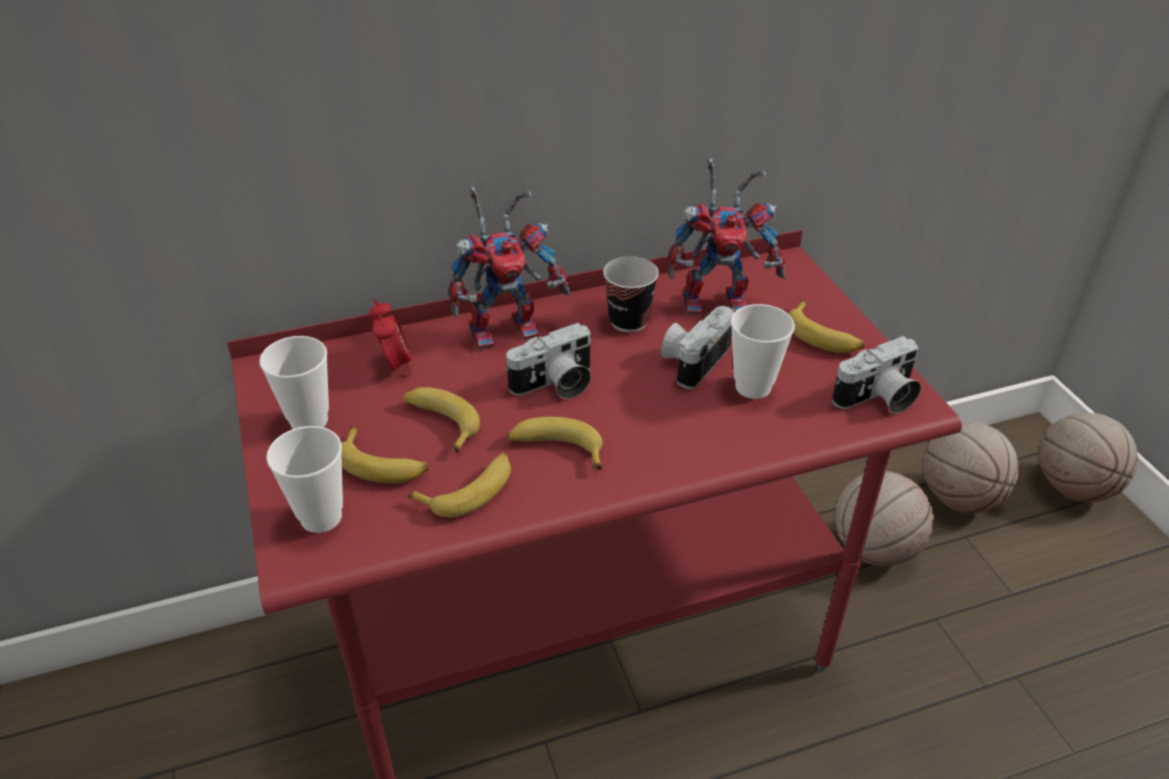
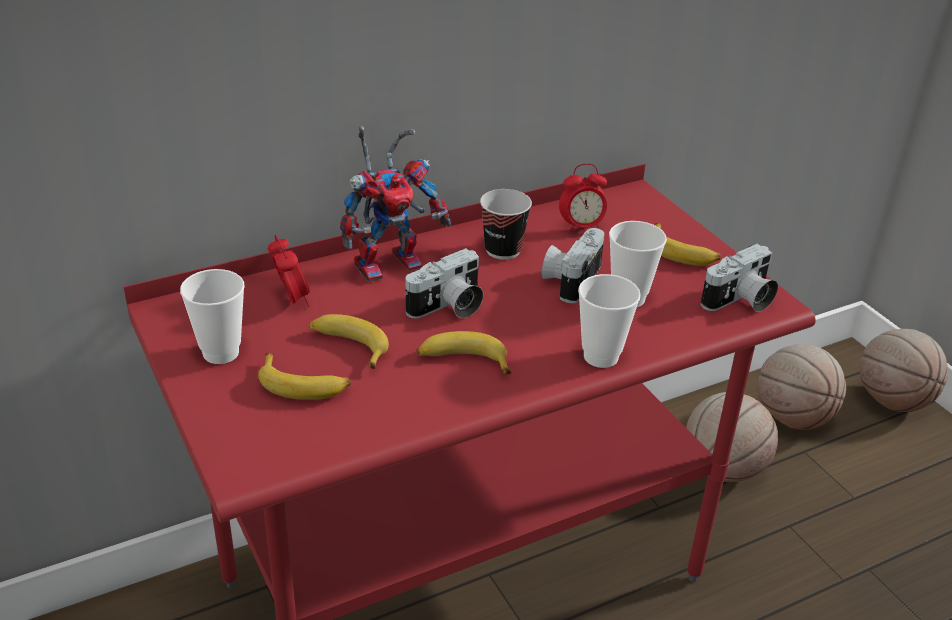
camera: 10 degrees left, 5 degrees down
cup [266,426,343,533] -> cup moved to [578,274,641,368]
banana [408,453,511,517] -> none
toy robot [668,158,785,315] -> alarm clock [559,163,607,234]

